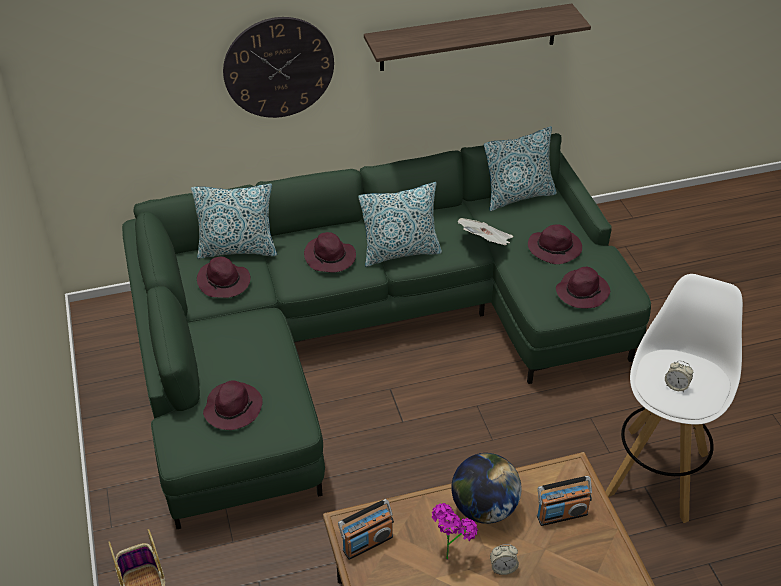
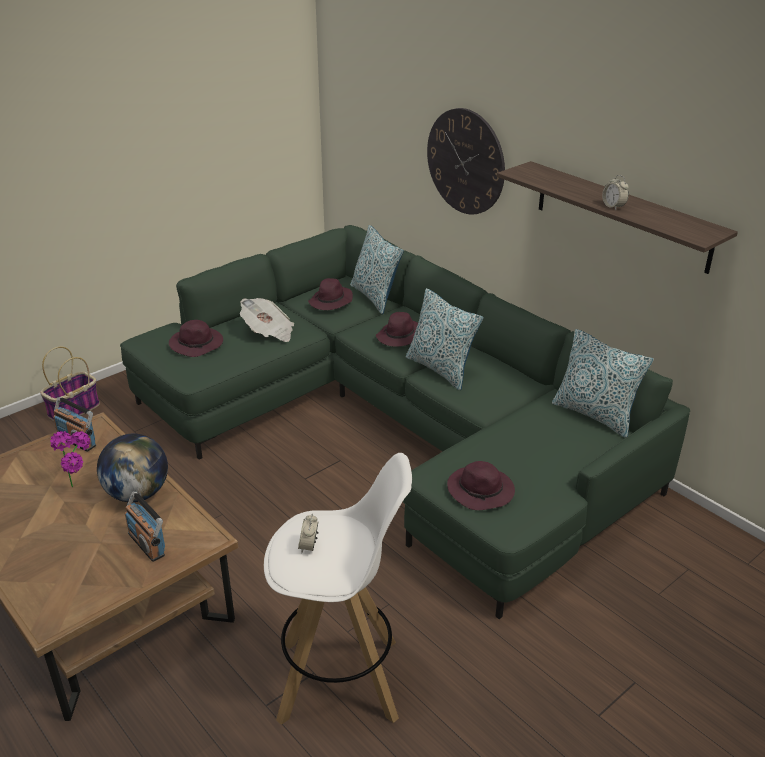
camera: 65 degrees right, 10 degrees down
newspaper [458,218,513,245] -> newspaper moved to [240,298,294,342]
alarm clock [490,544,519,575] -> alarm clock moved to [602,175,629,210]
purple hat [528,224,582,264] -> none

